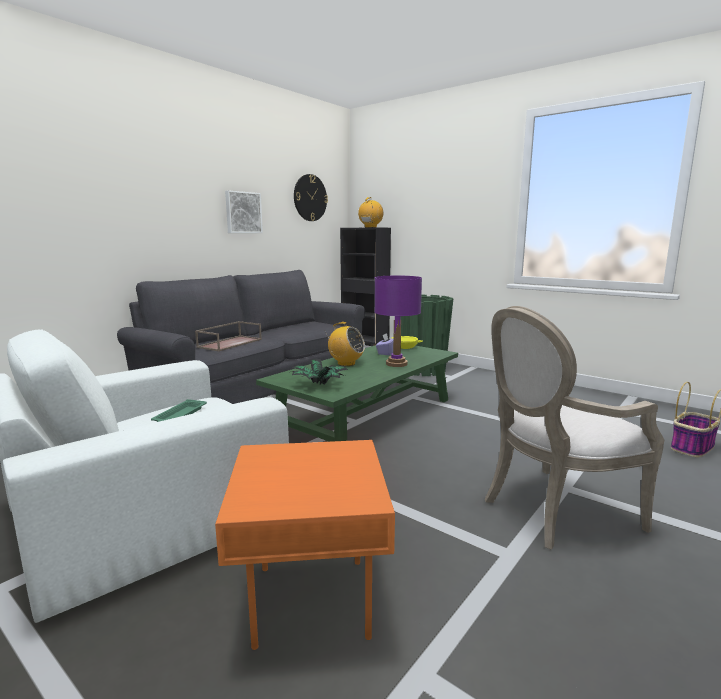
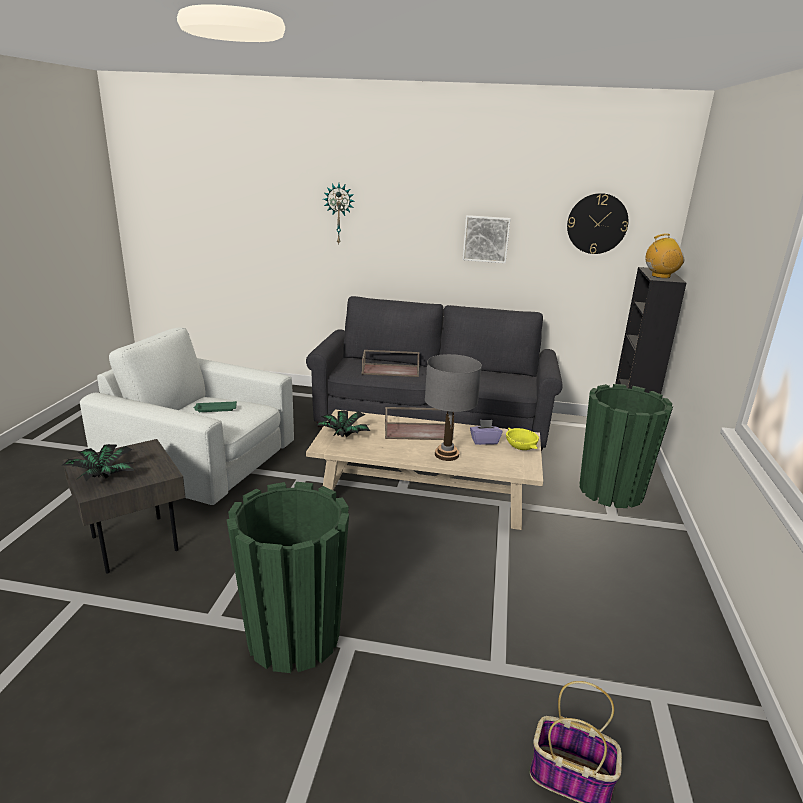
camera: 60 degrees right, 10 degrees up
orange side table [215,440,395,650] -> grey side table [63,439,185,574]
green coffee table [256,345,458,442] -> beige coffee table [306,410,543,530]
radio [324,322,365,366] -> brown tray [385,407,454,440]
purple table lamp [375,276,422,367] -> grey table lamp [425,354,482,461]
armchair [485,306,664,550] -> green planter [227,482,349,673]
none -> potted plant [63,444,137,481]
none -> wall clock [323,183,355,244]

